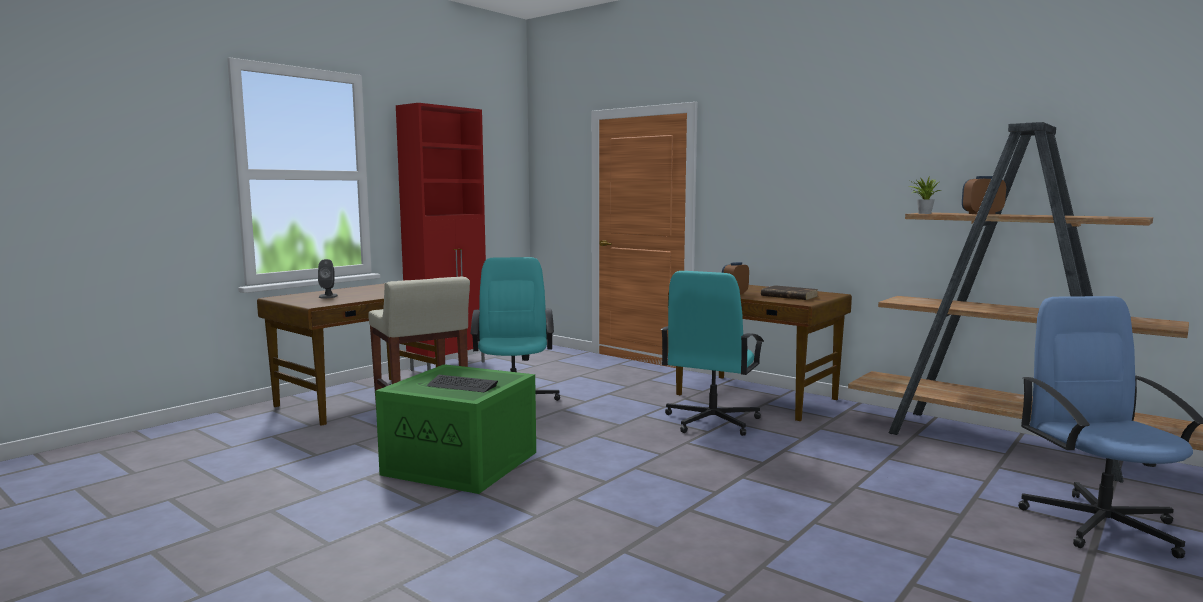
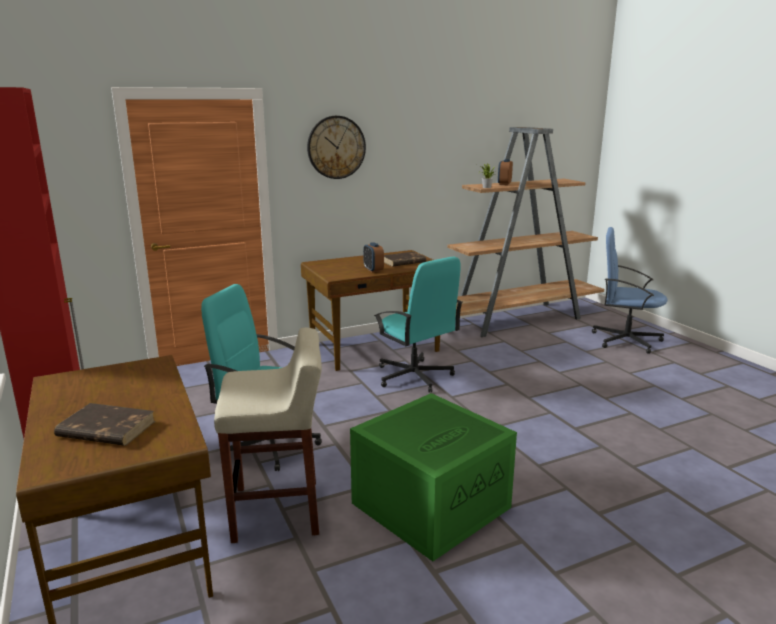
camera: 65 degrees left, 10 degrees up
grey speaker [318,259,338,298] -> brown book [54,403,155,446]
keyboard [427,375,498,392] -> none
none -> wall clock [307,116,366,179]

